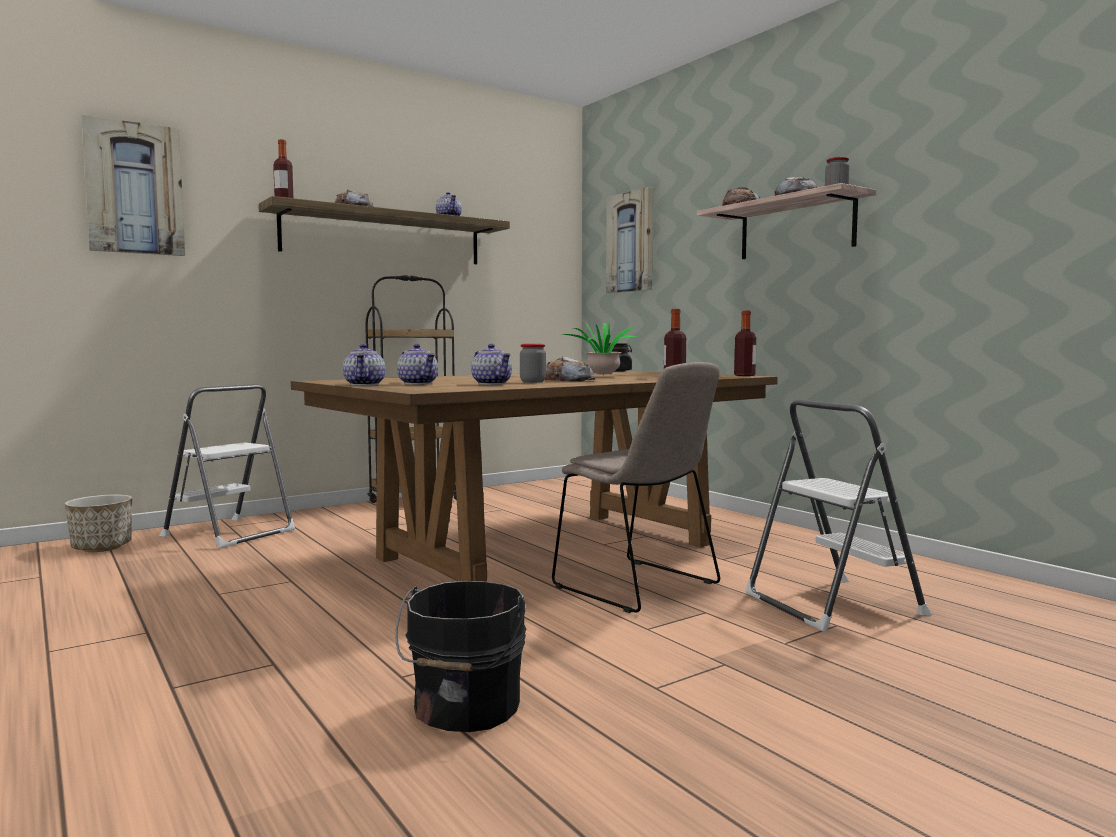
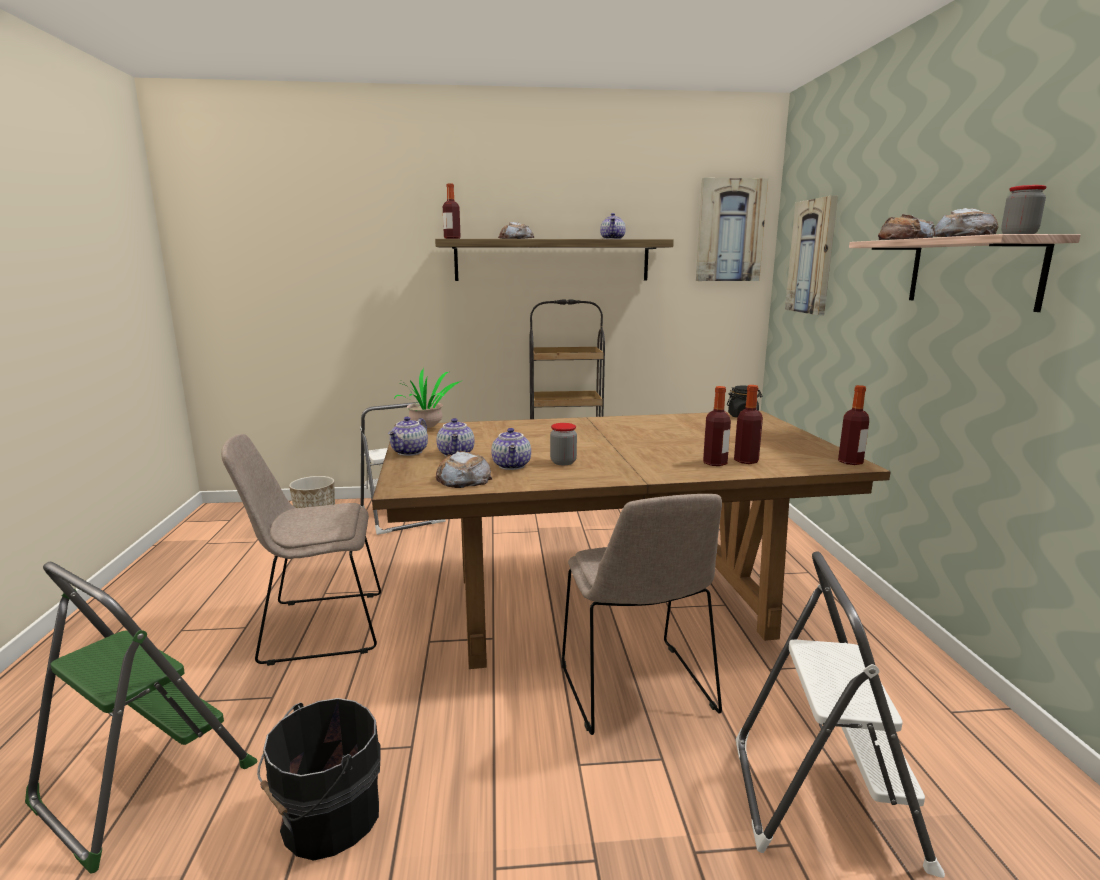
camera: 30 degrees right, 10 degrees up
picture [81,115,185,256] -> picture moved to [696,178,768,281]
bread [545,356,595,382] -> bread moved to [436,451,492,488]
potted plant [562,321,636,376] -> potted plant moved to [394,368,461,428]
none -> green step ladder [25,562,257,873]
none -> beige chair [221,434,381,666]
none -> bottle [703,386,731,466]

